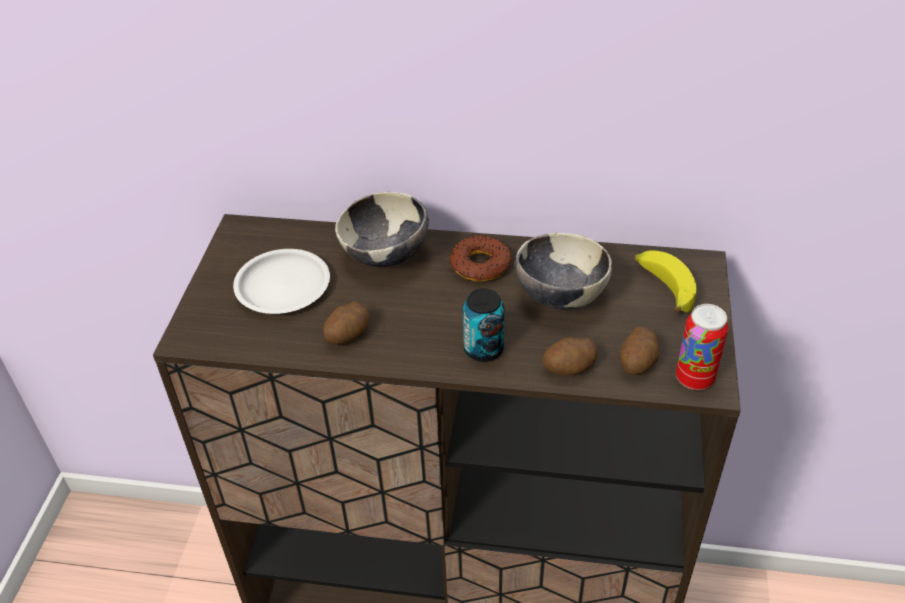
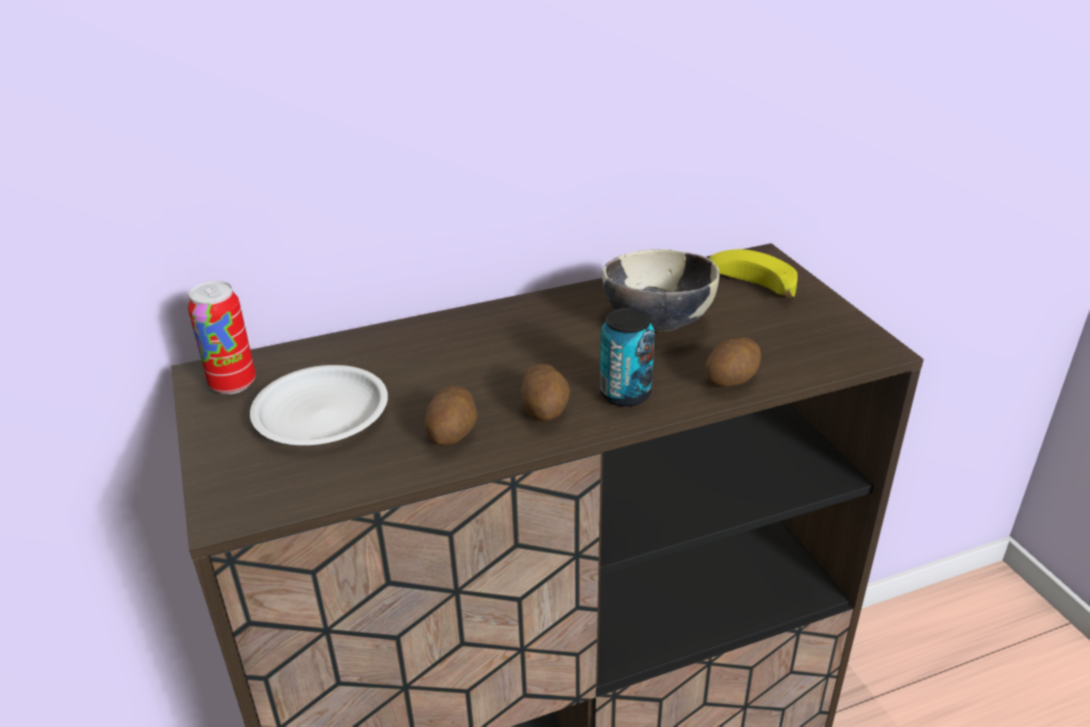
camera: 30 degrees left, 10 degrees down
bowl [335,192,429,267] -> none
donut [449,235,512,282] -> none
potato [619,327,660,375] -> potato moved to [521,363,570,421]
can [676,304,728,390] -> can moved to [188,281,256,394]

